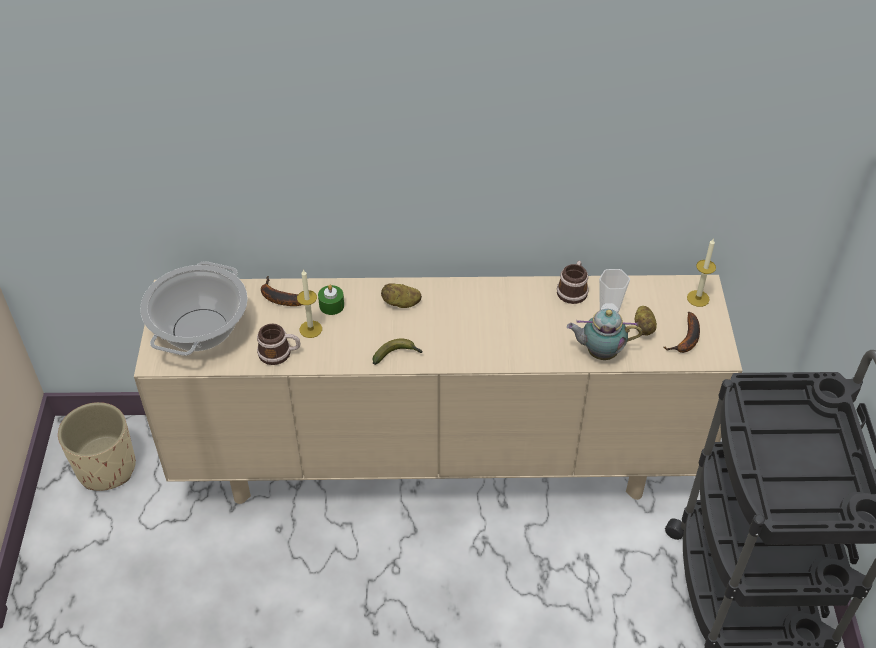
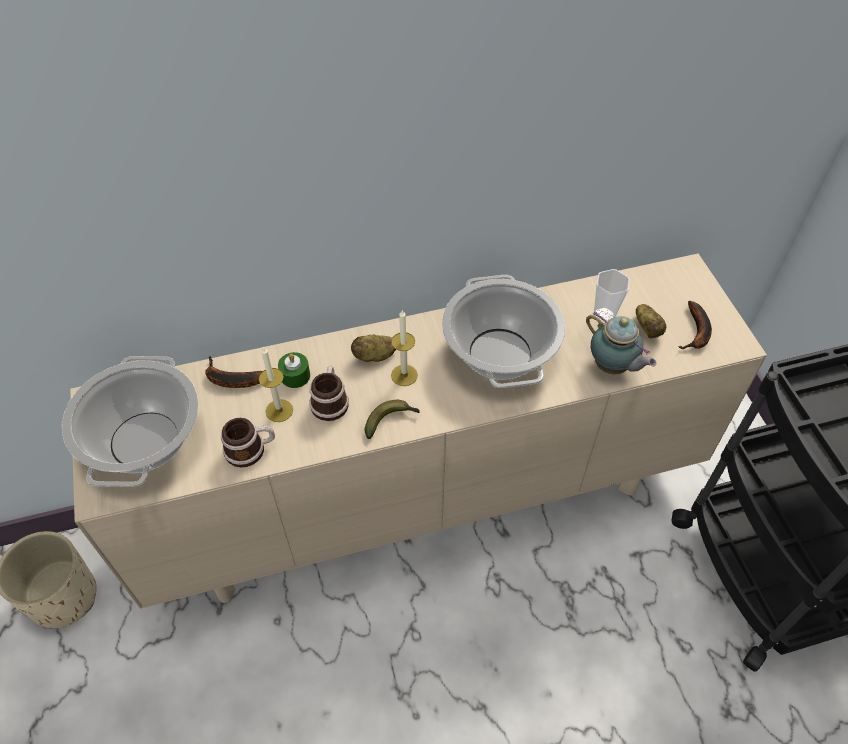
camera: 15 degrees left, 5 degrees up
mug [557,261,589,304] -> mug moved to [310,365,349,421]
teapot [567,309,642,360] -> teapot turned 120 degrees counterclockwise [586,311,656,374]
candle [687,239,716,307] -> candle moved to [391,310,418,386]
none -> cooking pot [442,275,565,388]

